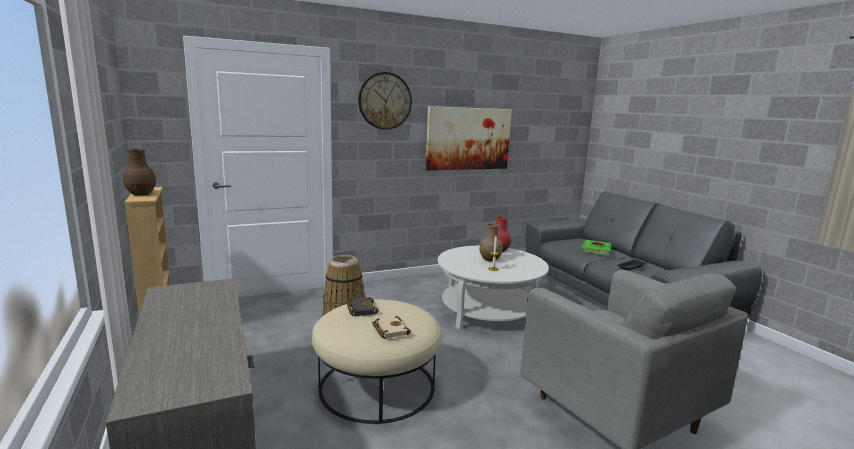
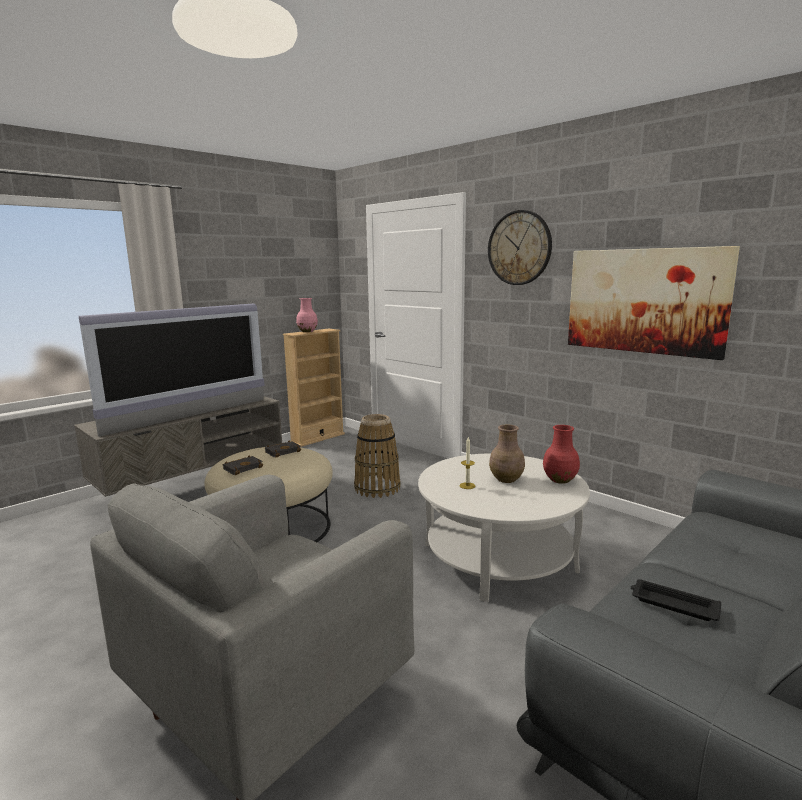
camera: 70 degrees right, 0 degrees up
brown vase [123,149,156,195] -> pink vase [296,298,318,332]
beige book [372,316,411,339] -> black book [223,455,263,475]
green book [581,240,611,256] -> none
none -> television [79,304,264,437]

